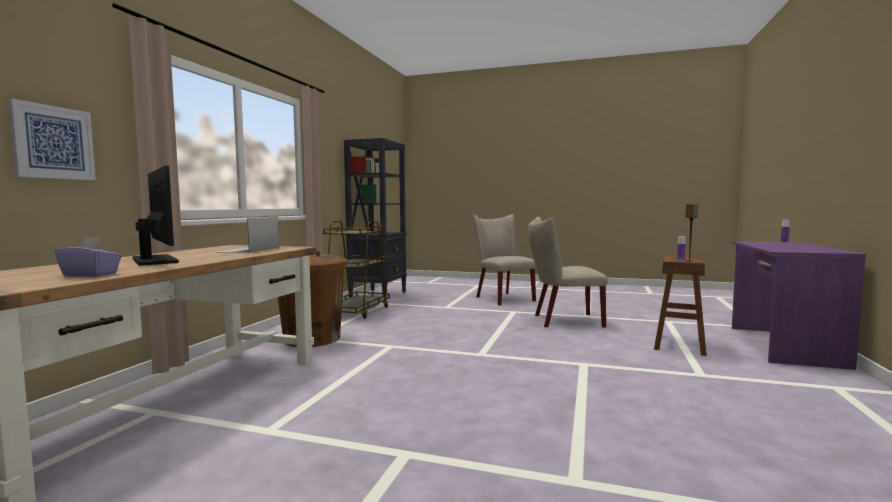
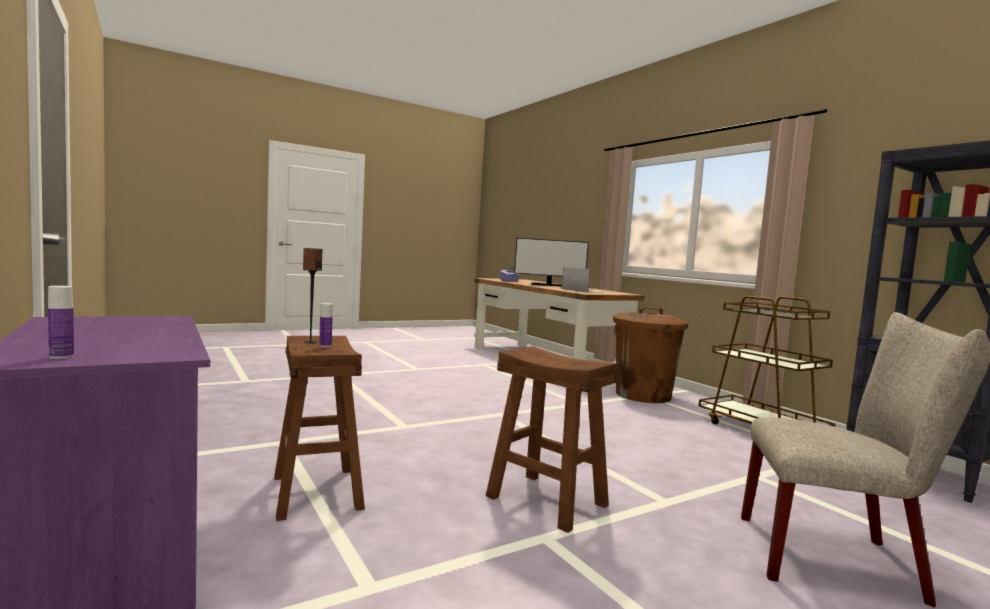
camera: 130 degrees right, 0 degrees up
picture [8,98,96,180] -> none
beige chair [528,217,608,328] -> brown stool [486,346,619,533]

